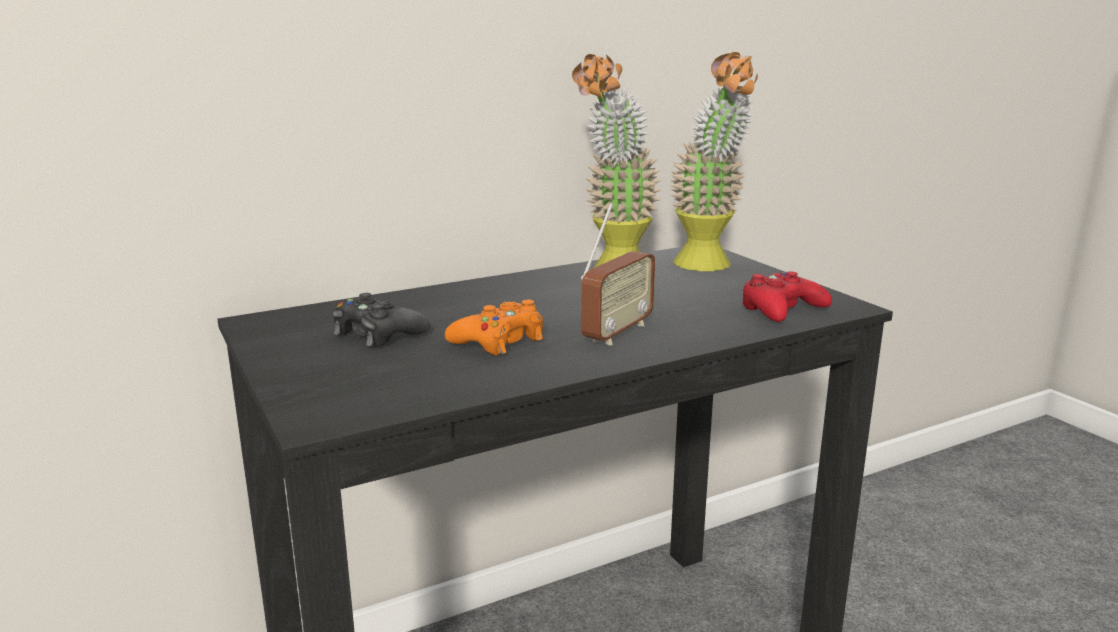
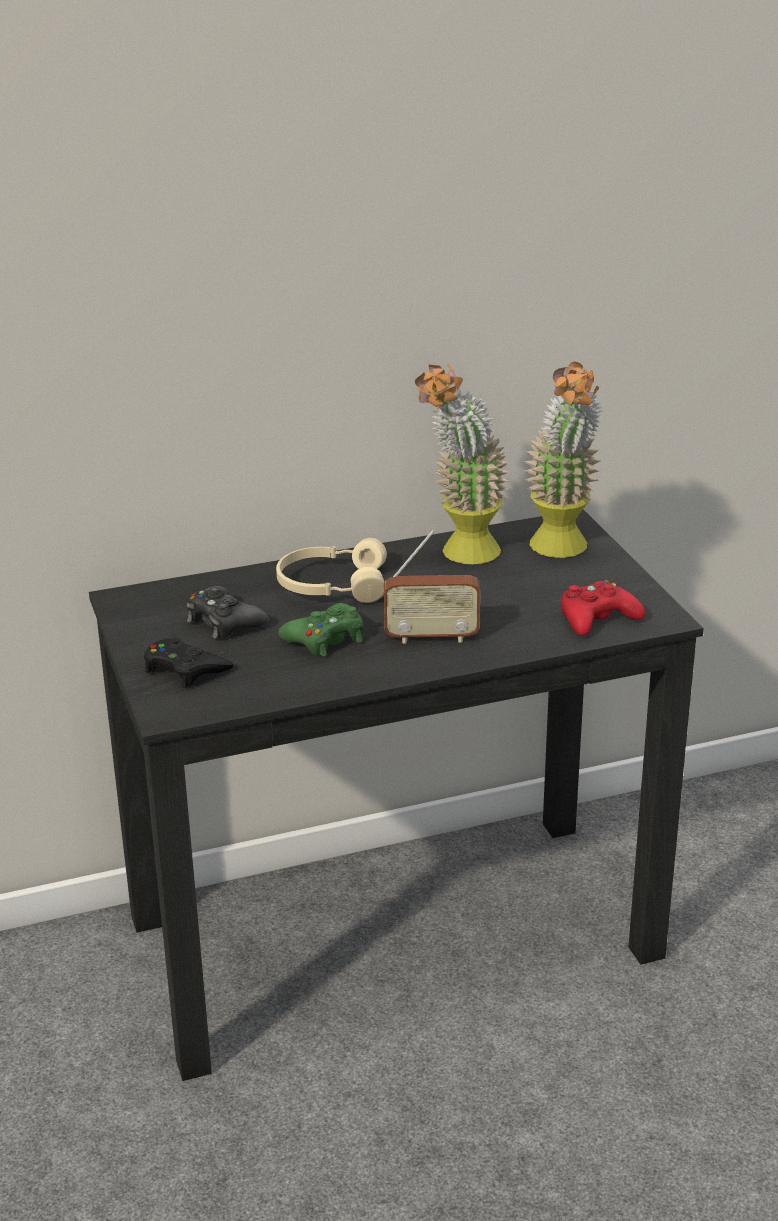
camera: 10 degrees right, 10 degrees up
orange game controller [445,300,543,355] -> green game controller [278,603,364,657]
radio [581,204,655,345] -> radio turned 45 degrees clockwise [384,529,480,644]
none -> black game controller [144,637,234,688]
none -> beige headphones [276,538,387,603]

